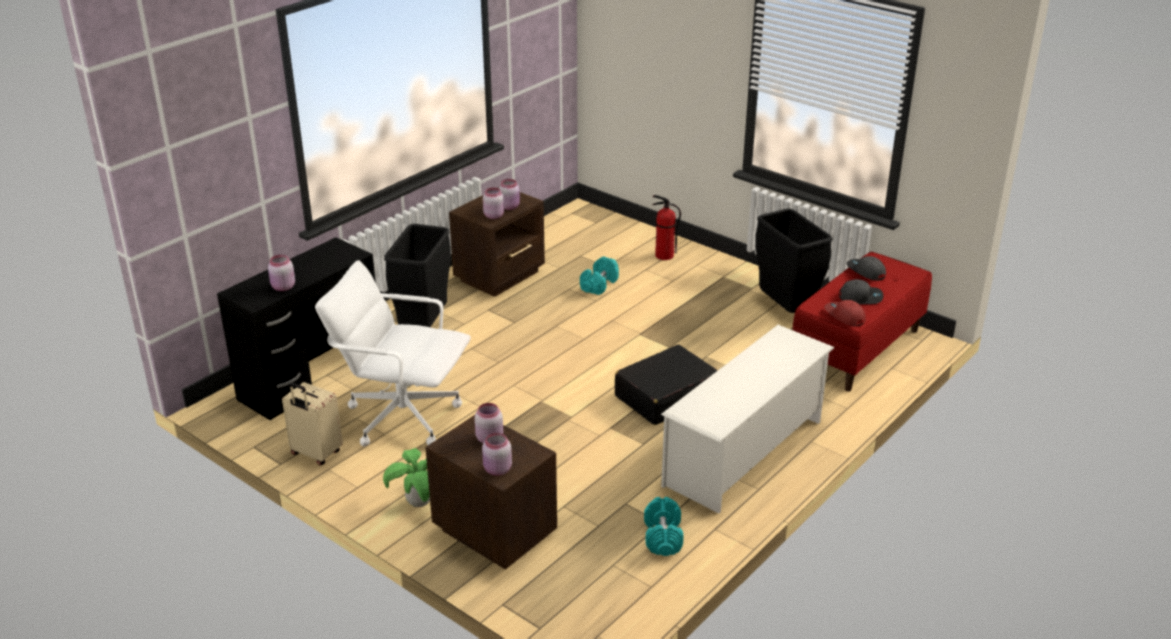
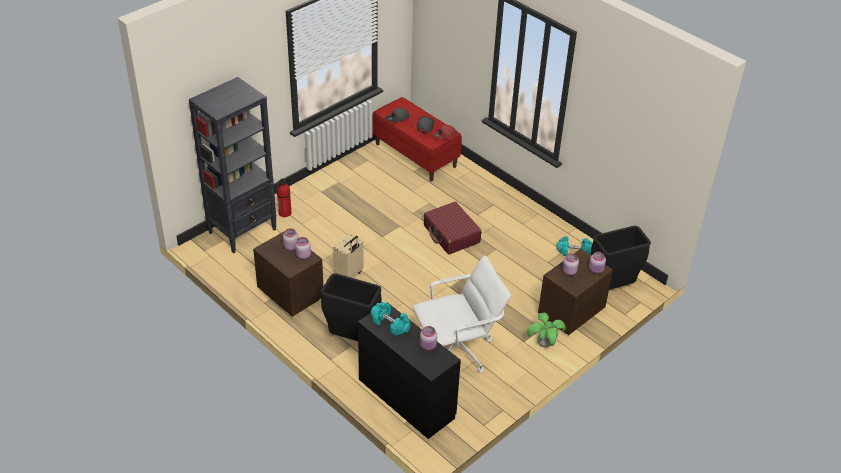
camera: 85 degrees left, 10 degrees up
beige suitcase [282,382,343,465] -> beige suitcase moved to [333,234,364,278]
white office chair [315,260,471,447] -> white office chair turned 135 degrees counterclockwise [413,255,511,373]
turquoise dumbbell [580,256,619,295] -> turquoise dumbbell moved to [371,302,410,336]
black suitcase [615,345,718,425] -> red suitcase [424,202,482,255]
white shoe rack [661,325,834,513] -> none
black trash can [755,208,833,313] -> black trash can moved to [591,226,651,290]
none -> black bookcase [189,77,277,254]

